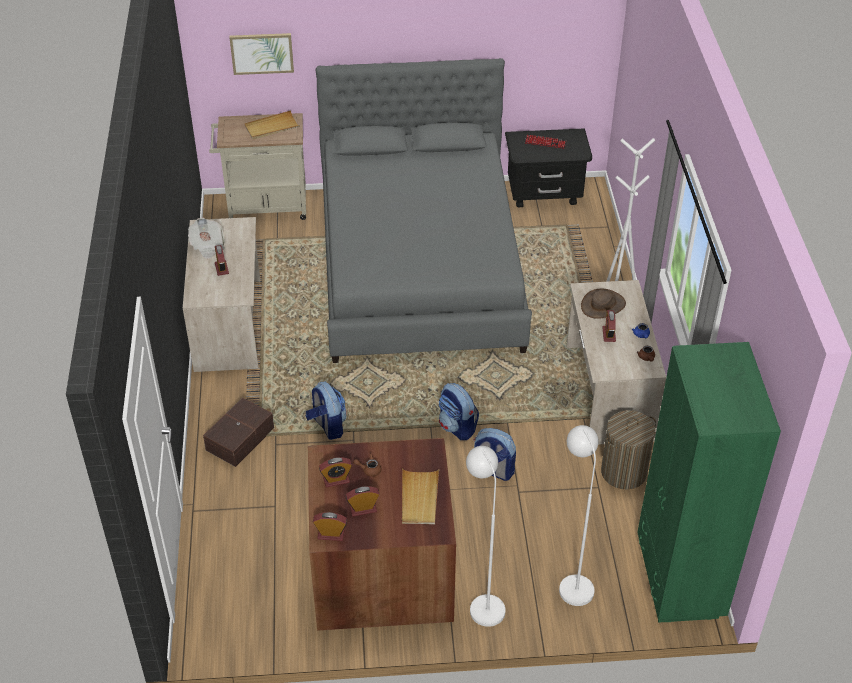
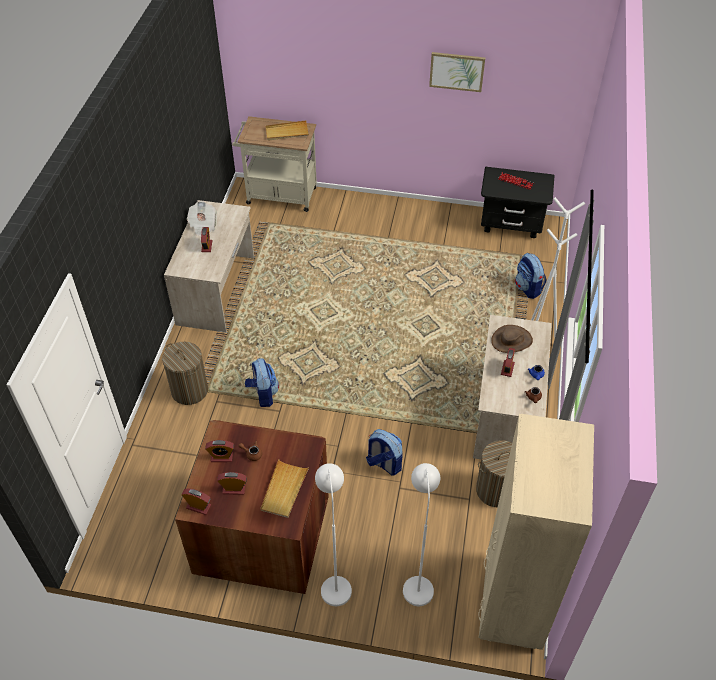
camera: 15 degrees right, 5 degrees up
brown storage box [203,398,274,467] -> laundry basket [162,342,208,405]
picture [229,33,294,75] -> picture moved to [429,52,485,92]
grey bed [316,58,532,363] -> none
backpack [439,383,479,440] -> backpack moved to [515,253,547,299]
green wardrobe [637,342,781,623] -> beige wardrobe [478,414,594,650]

